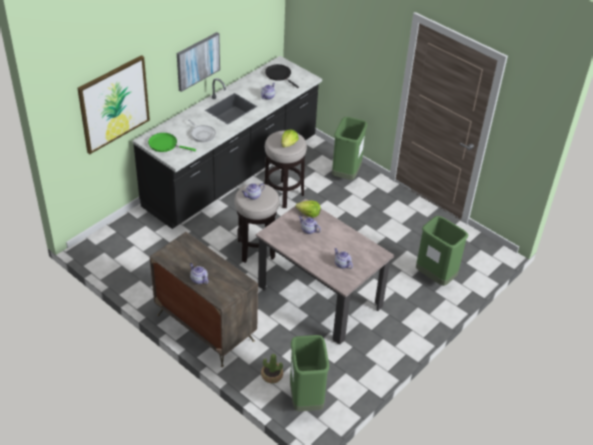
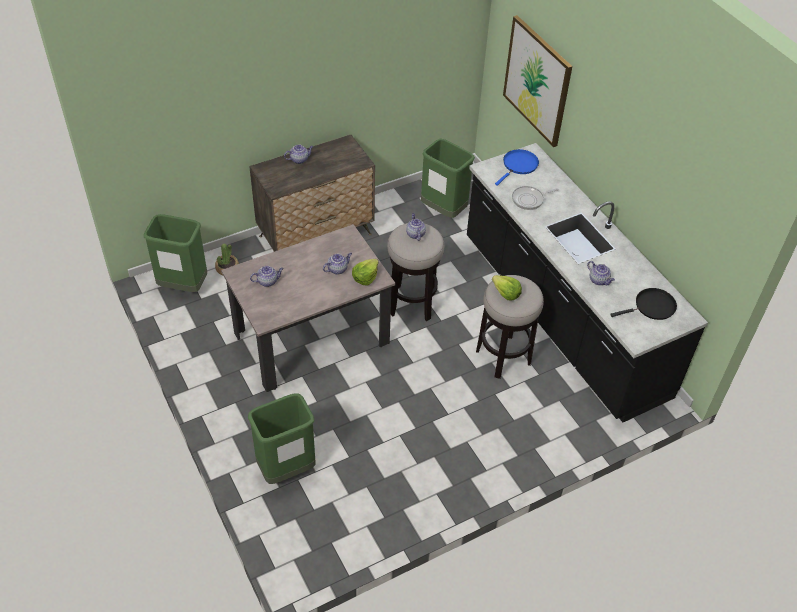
camera: 110 degrees right, 5 degrees up
green frying pan [148,133,196,152] -> blue frying pan [495,149,539,186]
picture [177,32,220,92] -> none
green trash can [332,117,367,180] -> green trash can moved to [421,138,475,218]

